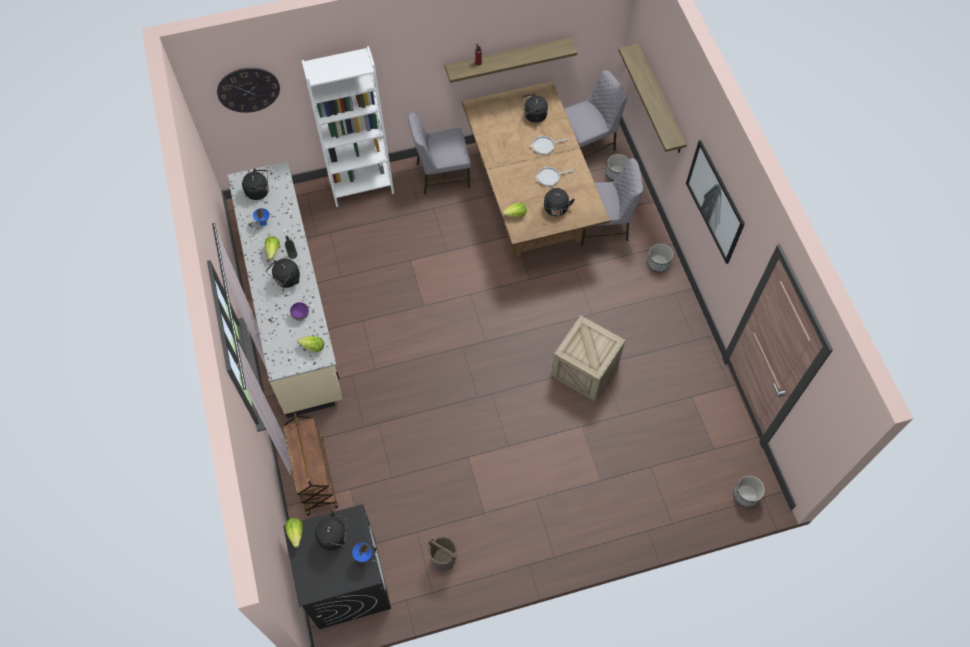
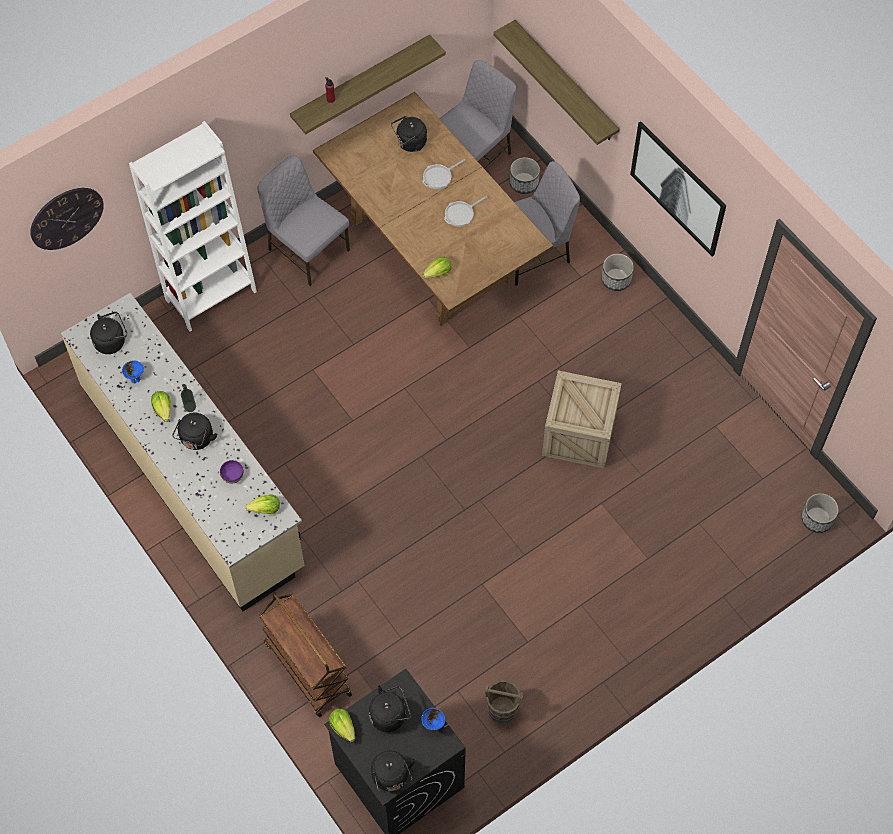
camera: 20 degrees left, 0 degrees up
grey chair [408,112,471,195] -> grey chair turned 75 degrees clockwise [257,155,350,286]
black kettle [544,188,575,216] -> black kettle moved to [371,751,415,791]

